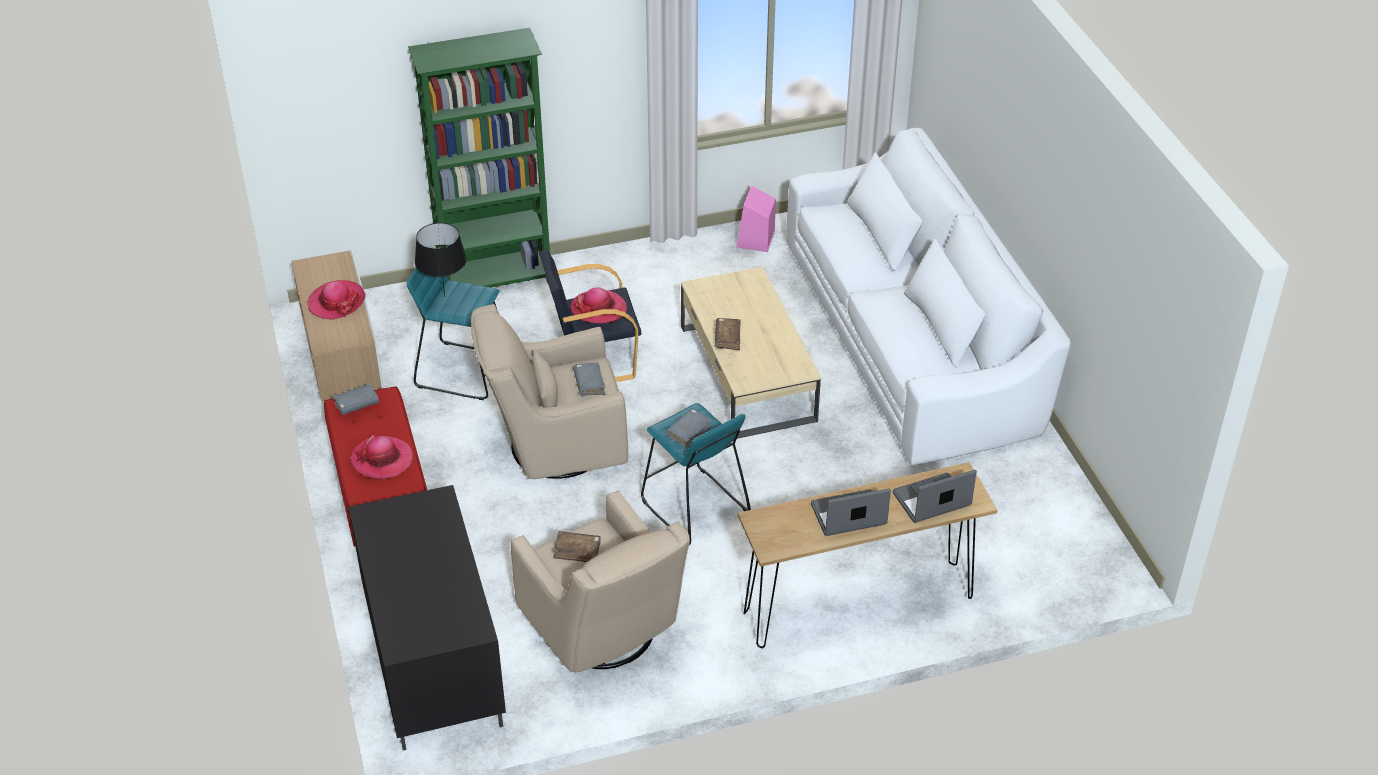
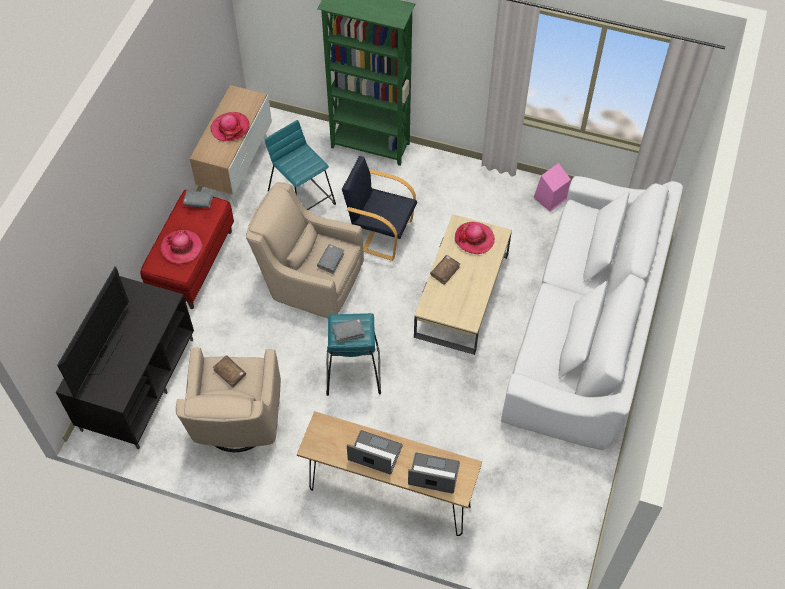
camera: 35 degrees right, 15 degrees up
black table lamp [415,223,467,297] -> none
hat [571,288,627,323] -> hat moved to [455,222,495,254]
none -> television [57,266,129,397]

